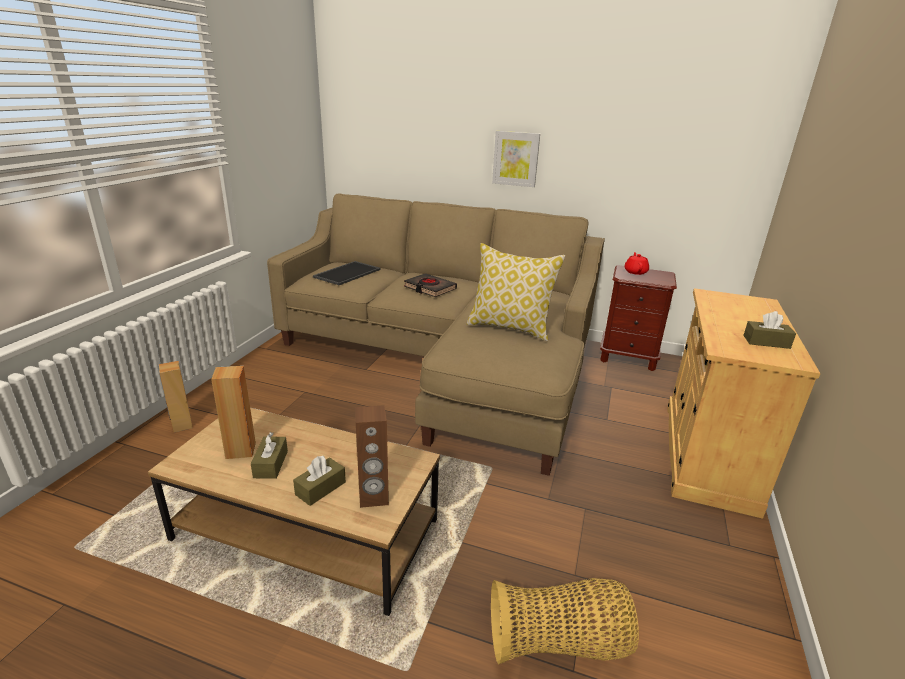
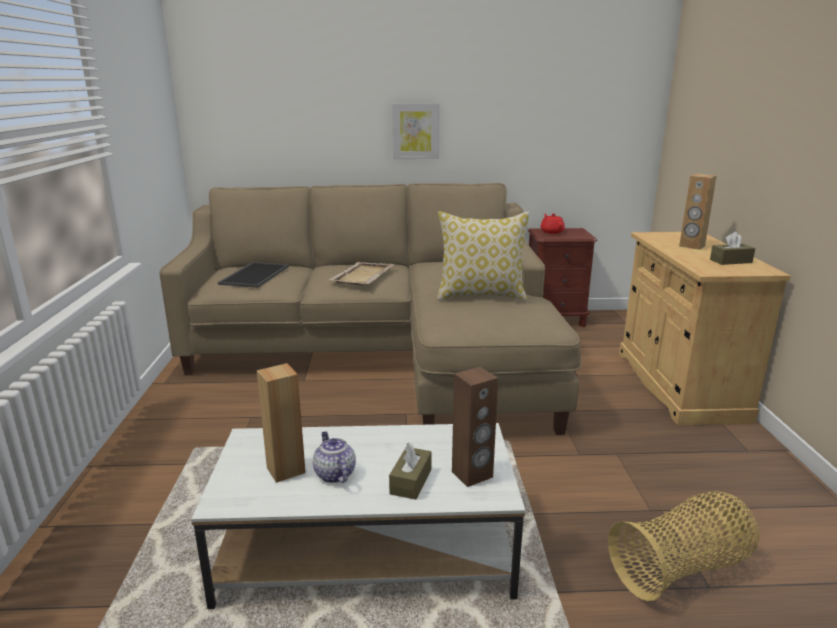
camera: 20 degrees left, 5 degrees down
brown coffee table [148,408,440,616] -> white coffee table [191,423,525,609]
brown speaker [159,361,193,432] -> brown speaker moved to [679,174,717,250]
brown tissue box [251,432,288,479] -> teapot [313,432,356,483]
black book [404,273,457,297] -> beige tray [328,262,395,285]

